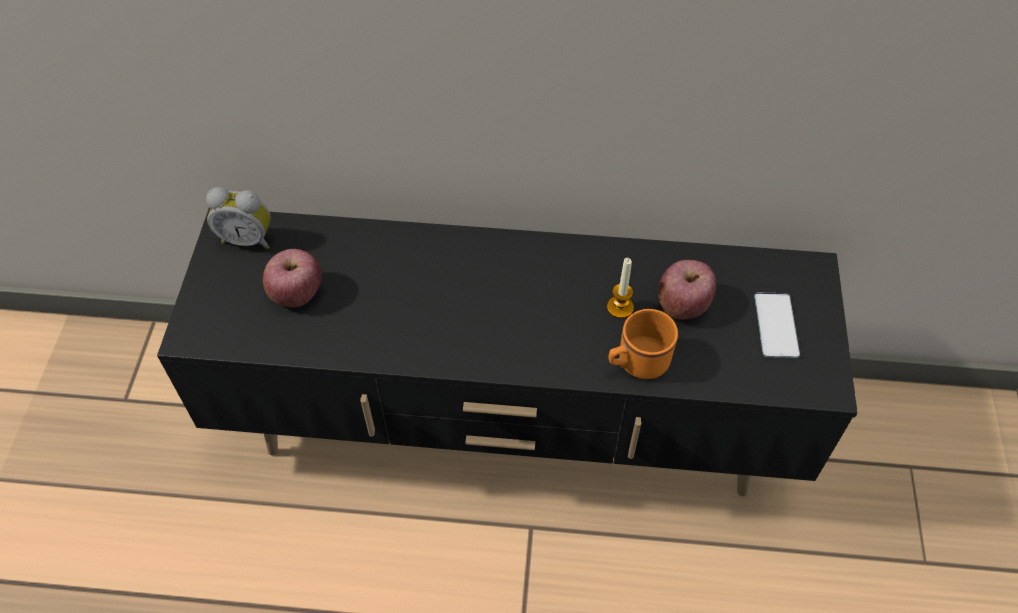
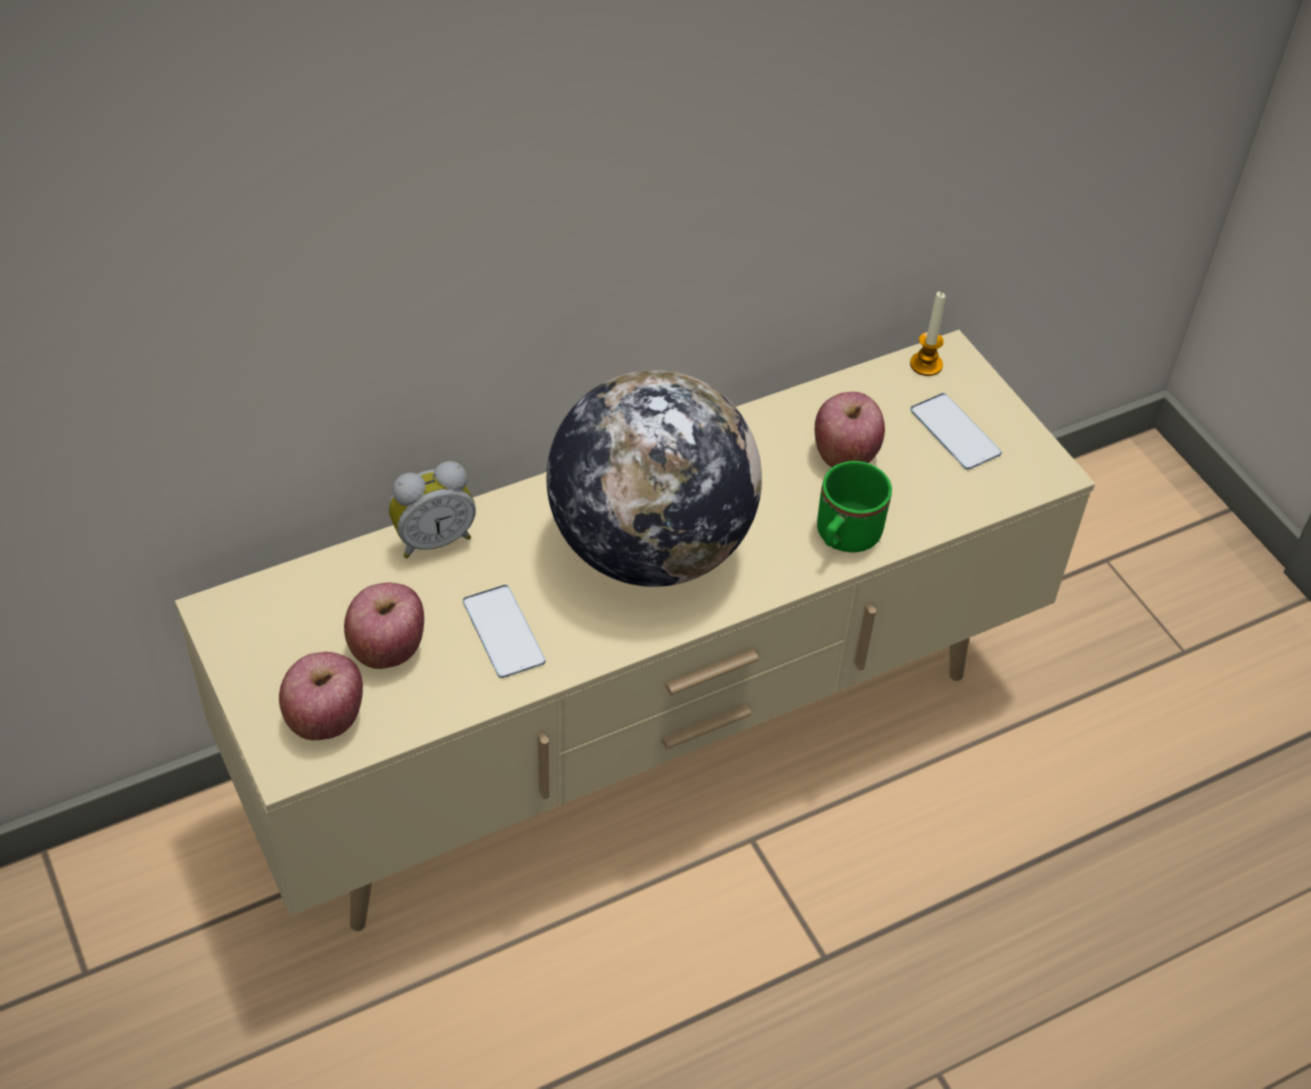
camera: 35 degrees left, 5 degrees down
black tv stand [157,208,858,497] -> beige tv stand [175,330,1095,931]
alarm clock [206,187,271,249] -> alarm clock moved to [389,461,476,558]
candle [607,258,634,318] -> candle moved to [910,292,945,376]
orange mug [608,309,678,379] -> green mug [817,461,892,552]
none -> apple [279,652,363,740]
none -> phone [463,585,546,678]
none -> globe [546,370,762,587]

